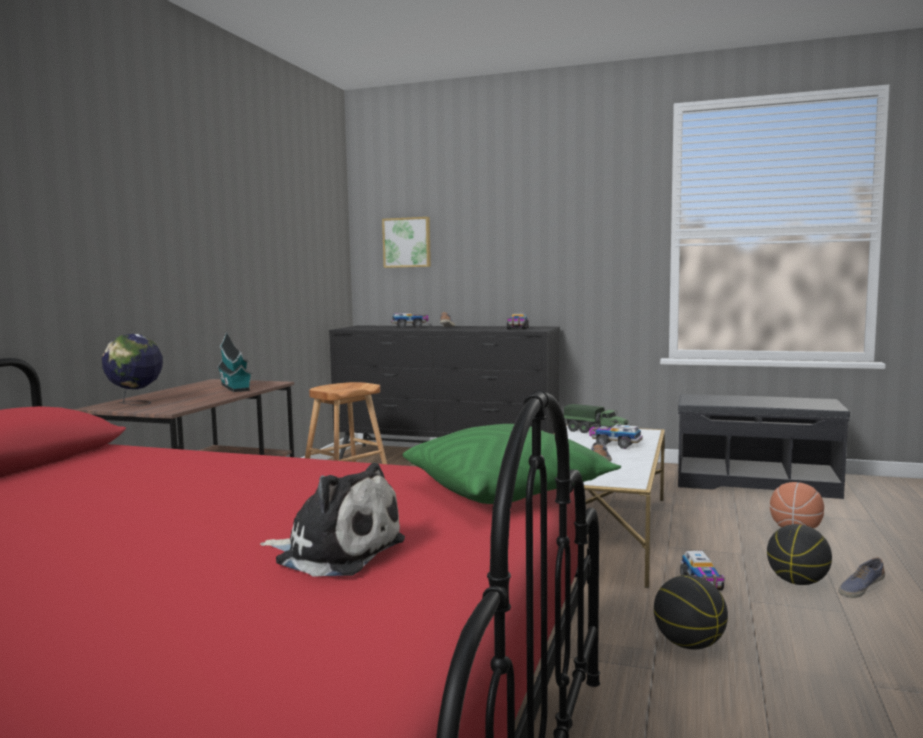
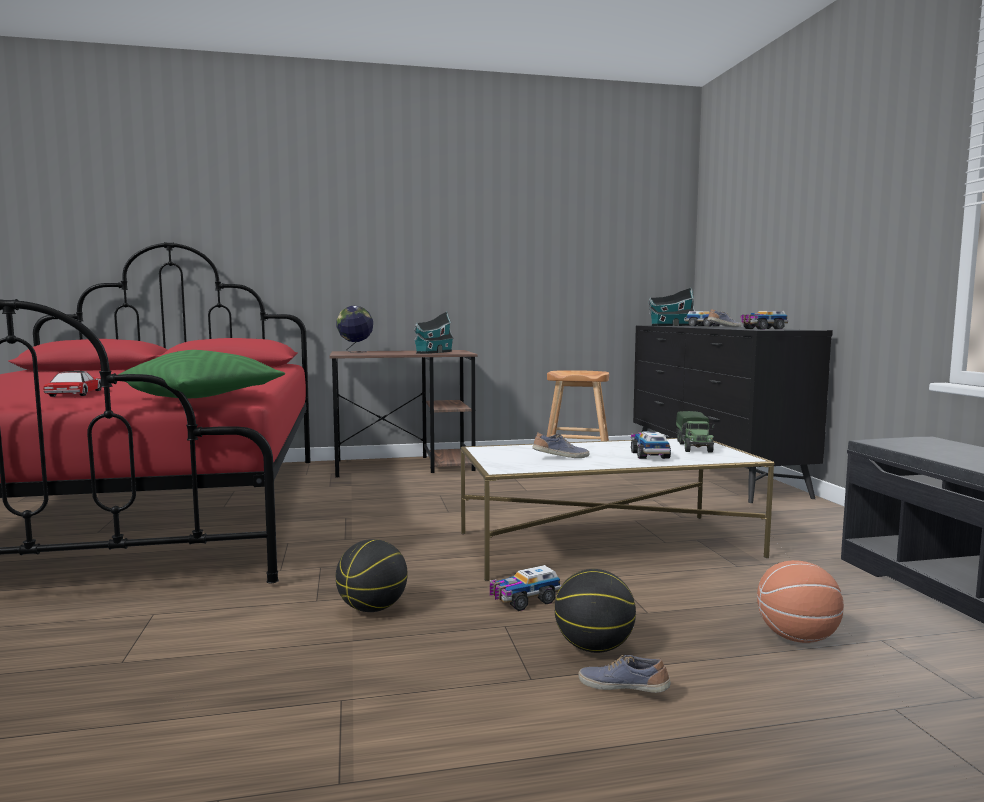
camera: 60 degrees right, 0 degrees up
plush toy [260,463,405,576] -> toy car [43,371,102,397]
picture [382,217,431,268] -> none
none -> toy house [649,288,695,326]

